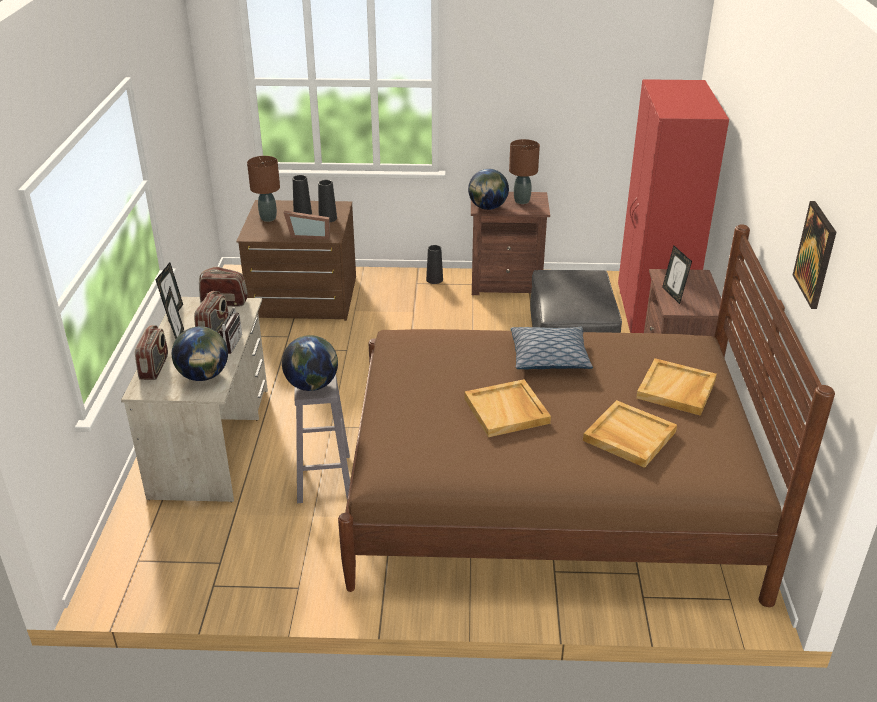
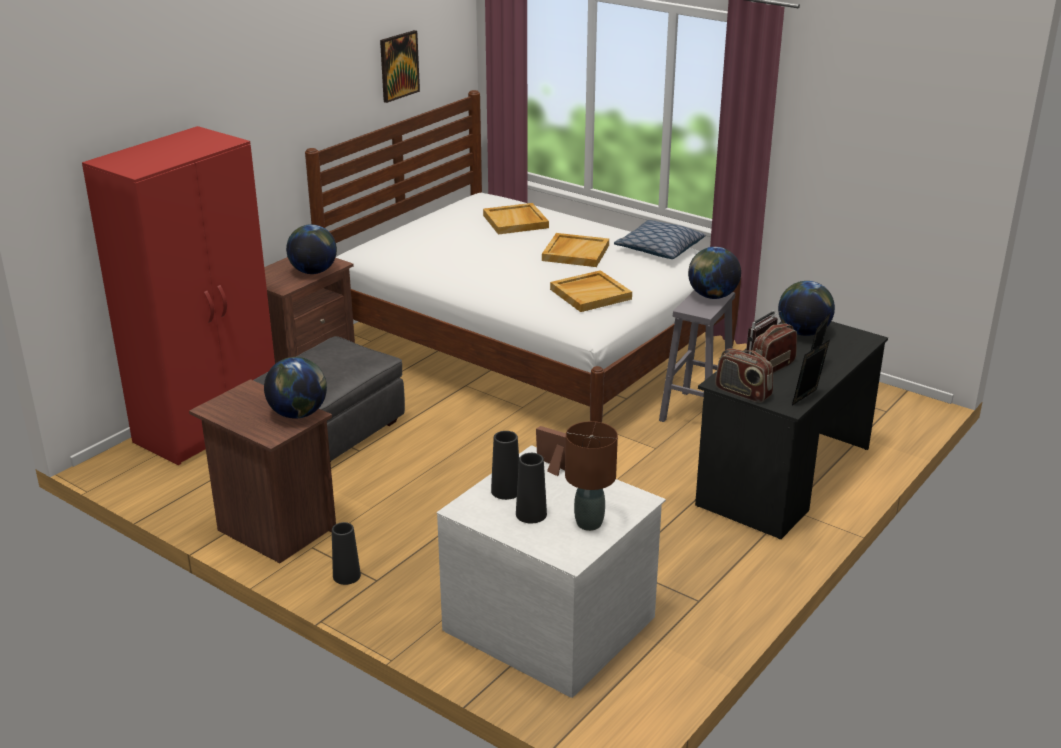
camera: 145 degrees left, 5 degrees down
beige desk [121,297,268,502] -> black desk [695,321,888,539]
radio [135,325,168,380] -> none
brown dresser [236,200,356,321] -> white dresser [437,445,666,698]
brown bed [338,224,835,607] -> white bed [305,90,741,423]
brown table lamp [509,139,540,204] -> none
pillow [511,327,593,370] -> pillow moved to [614,220,706,259]
beige tray [636,358,717,416] -> beige tray moved to [550,270,632,312]
picture frame [662,246,692,304] -> globe [286,224,337,274]

